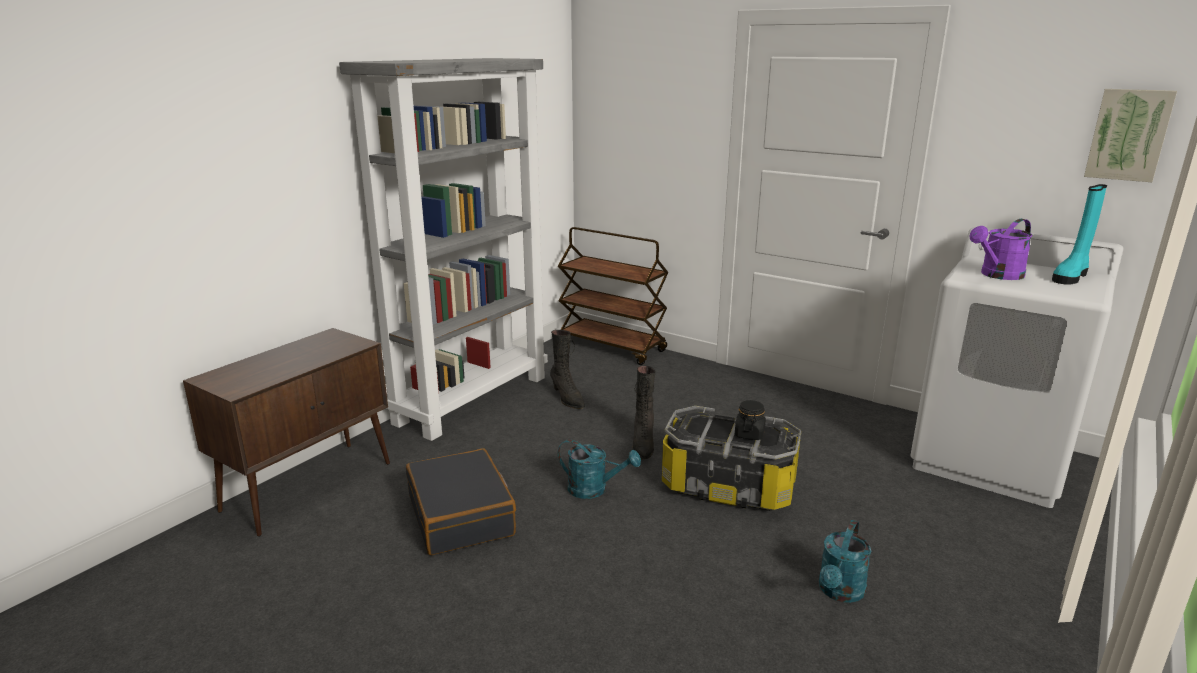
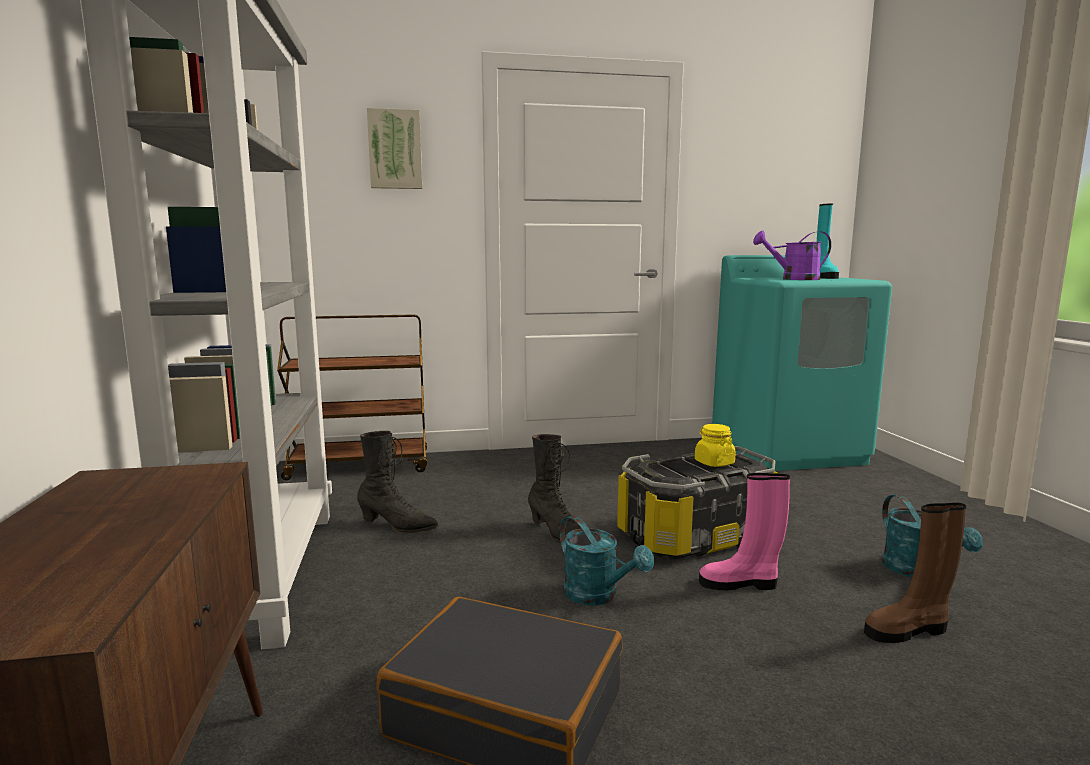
camera: 45 degrees left, 10 degrees down
turquoise watering can [558,439,641,499] -> turquoise watering can turned 75 degrees clockwise [559,515,654,606]
black jar [735,400,766,440] -> yellow jar [695,424,736,467]
white washing machine [910,227,1124,508] -> turquoise washing machine [712,255,892,471]
purple watering can [970,219,1033,280] -> purple watering can turned 75 degrees clockwise [753,231,831,280]
picture [1084,89,1177,182] -> picture moved to [367,108,422,189]
none -> pink boot [699,473,790,590]
none -> brown boot [864,503,966,643]

